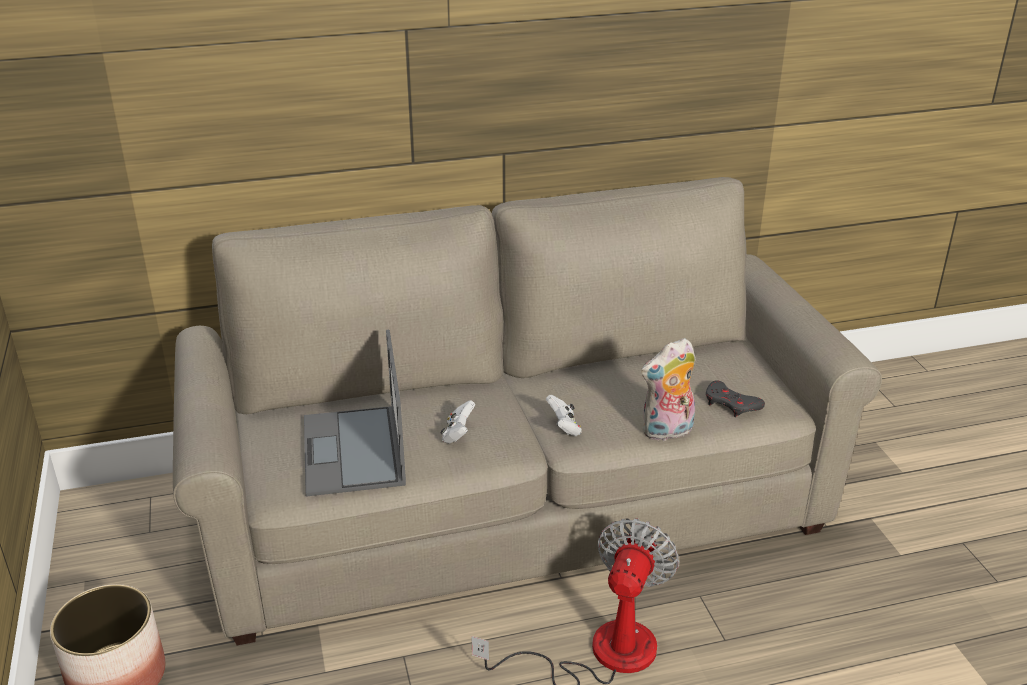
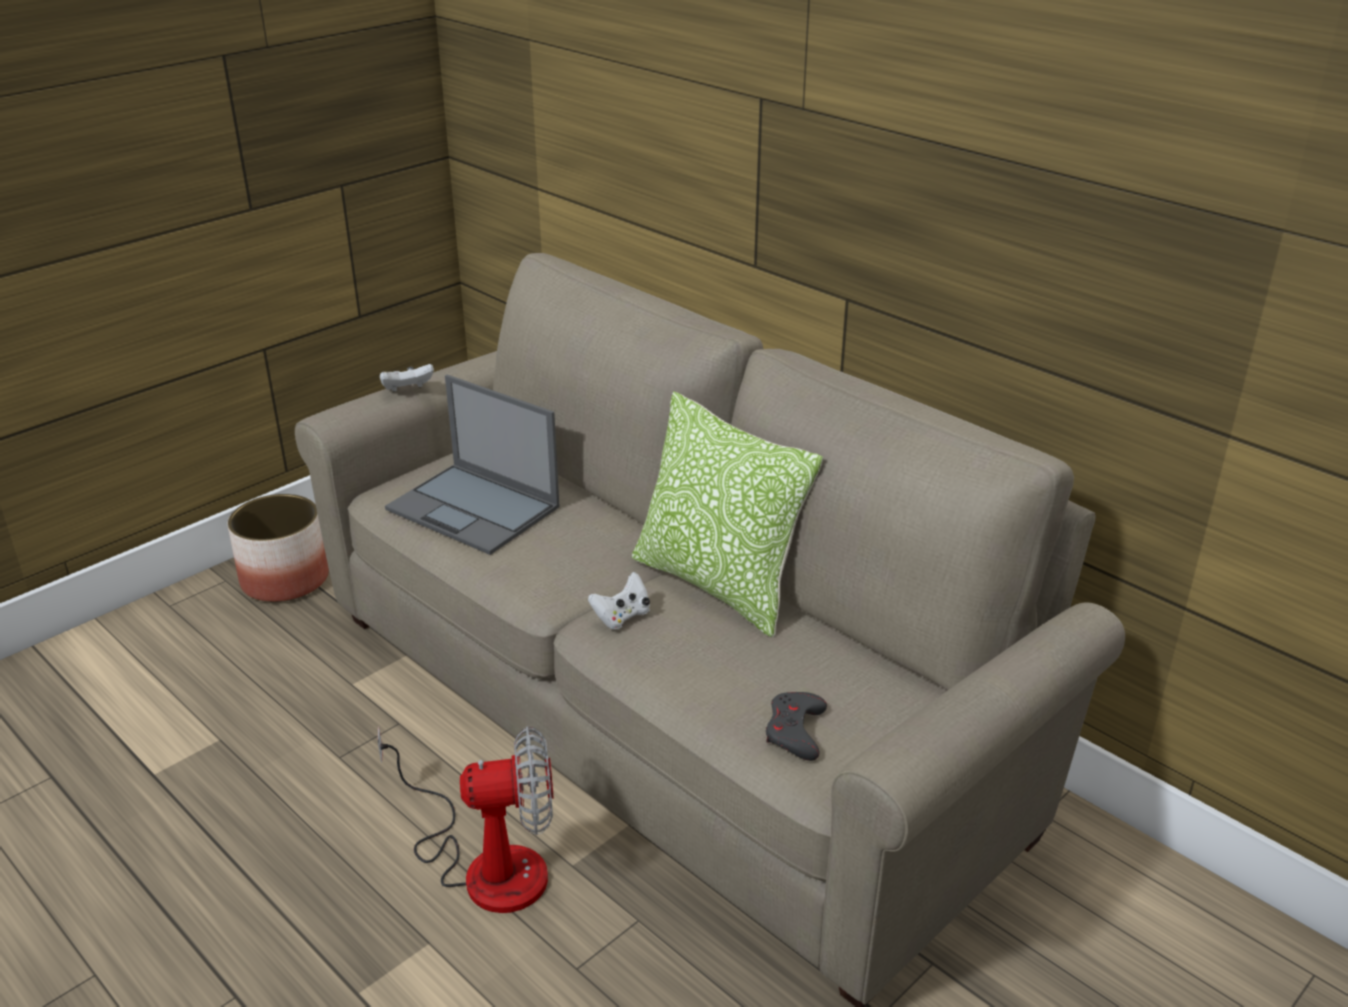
camera: 60 degrees right, 0 degrees up
laptop [304,330,406,497] -> laptop turned 105 degrees counterclockwise [385,375,560,555]
white game controller [441,400,475,444] -> white game controller moved to [380,364,434,392]
plush toy [641,338,695,441] -> none
none -> pillow [632,391,823,637]

